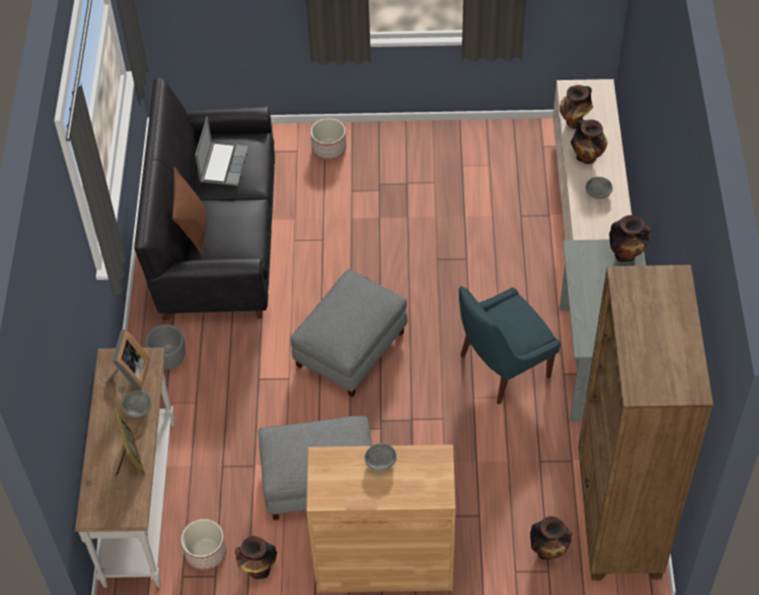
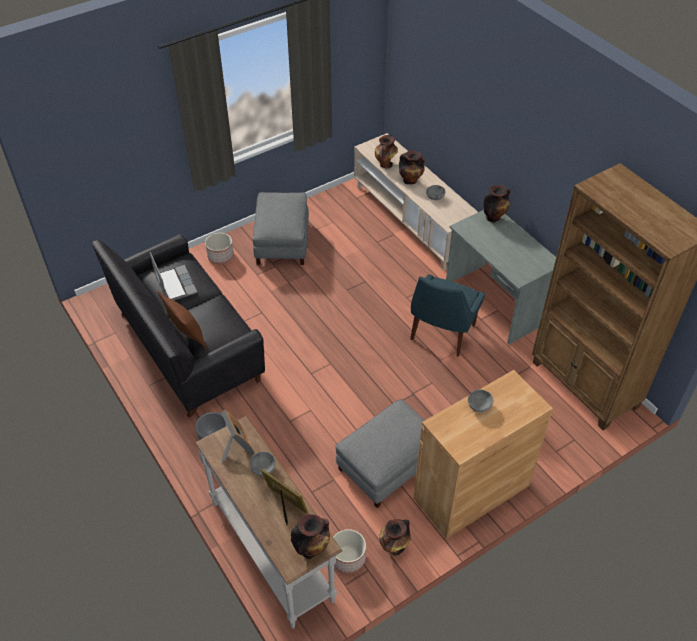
camera: 35 degrees left, 5 degrees down
grey ottoman [290,269,407,397] -> grey ottoman moved to [253,192,309,265]
vase [530,516,572,560] -> vase moved to [291,514,330,559]

